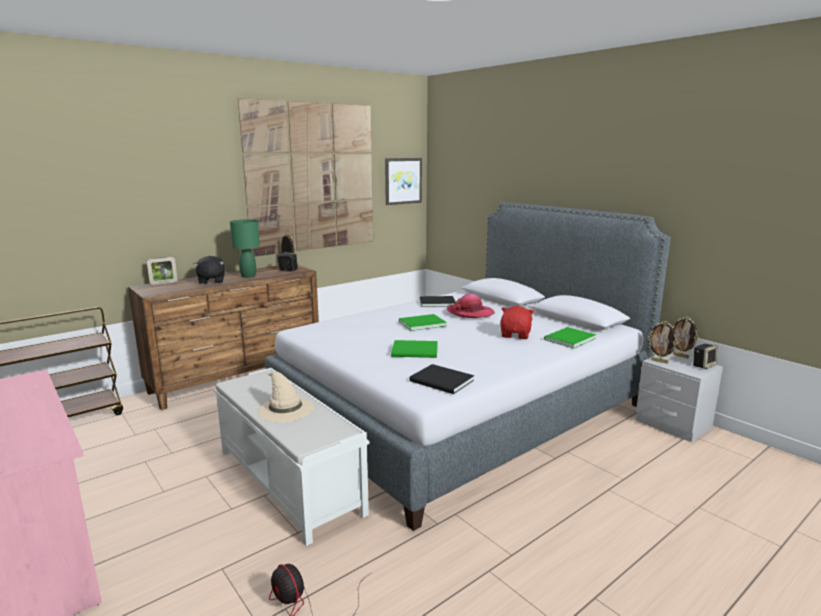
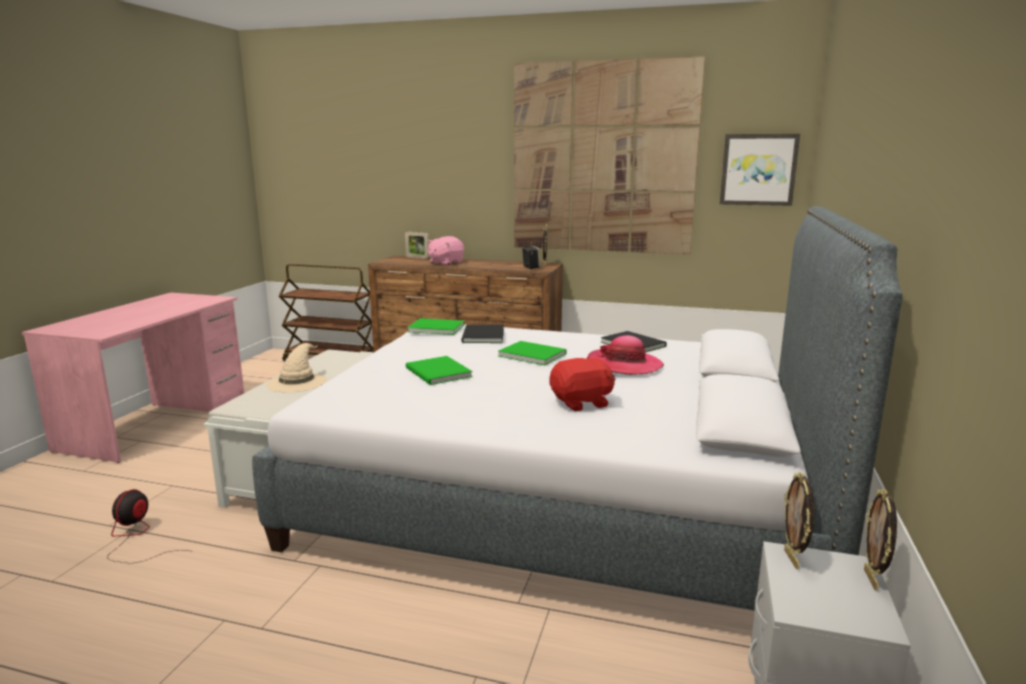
camera: 55 degrees right, 0 degrees up
black plush toy [193,256,225,285] -> pink plush toy [427,236,464,266]
green table lamp [230,219,260,278] -> none
black book [409,364,474,394] -> black book moved to [462,325,504,343]
green book [544,327,596,349] -> green book moved to [407,318,464,335]
speaker [693,344,718,369] -> none

